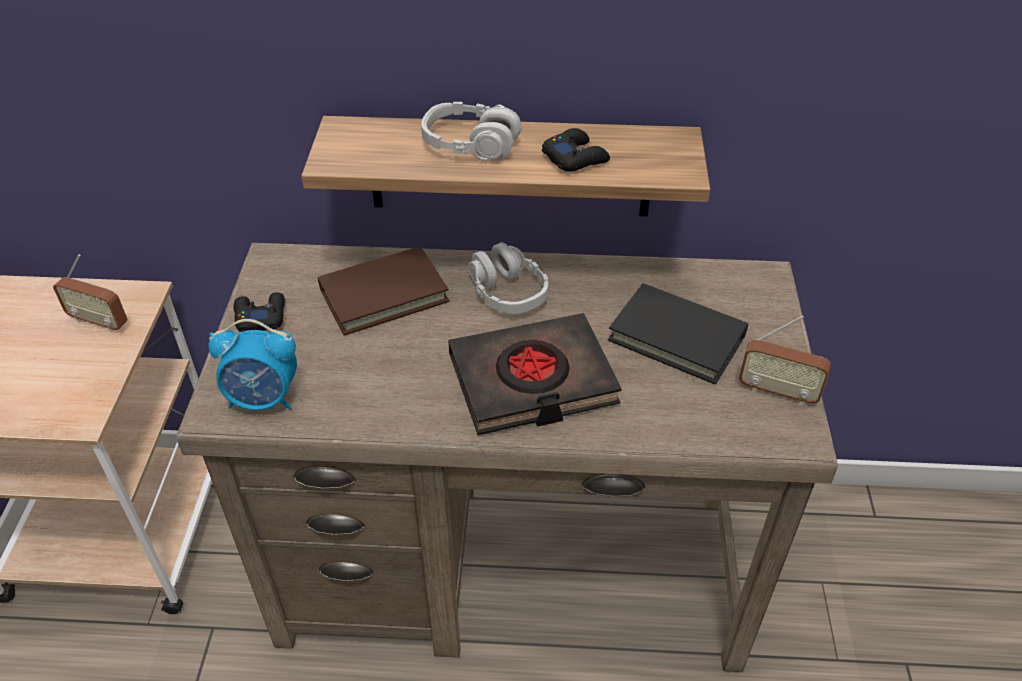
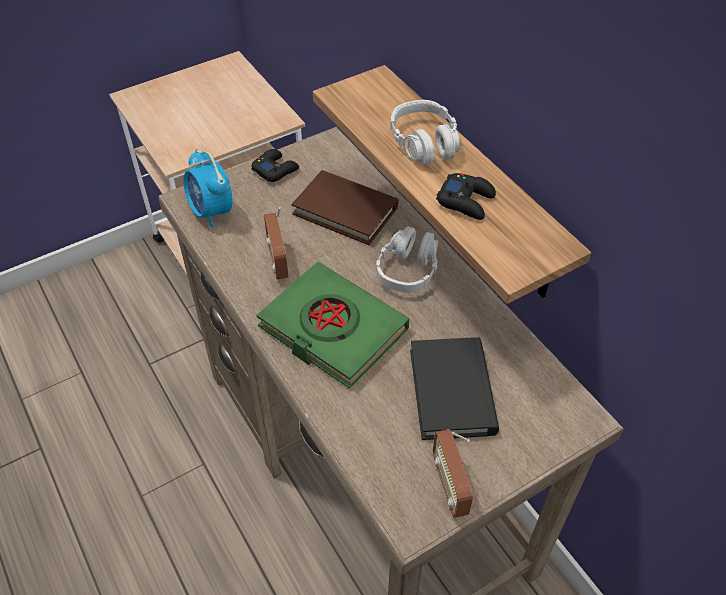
camera: 55 degrees right, 5 degrees up
radio [53,254,127,332] -> radio moved to [264,207,289,279]
black book [448,313,622,435] -> green book [256,262,410,389]

